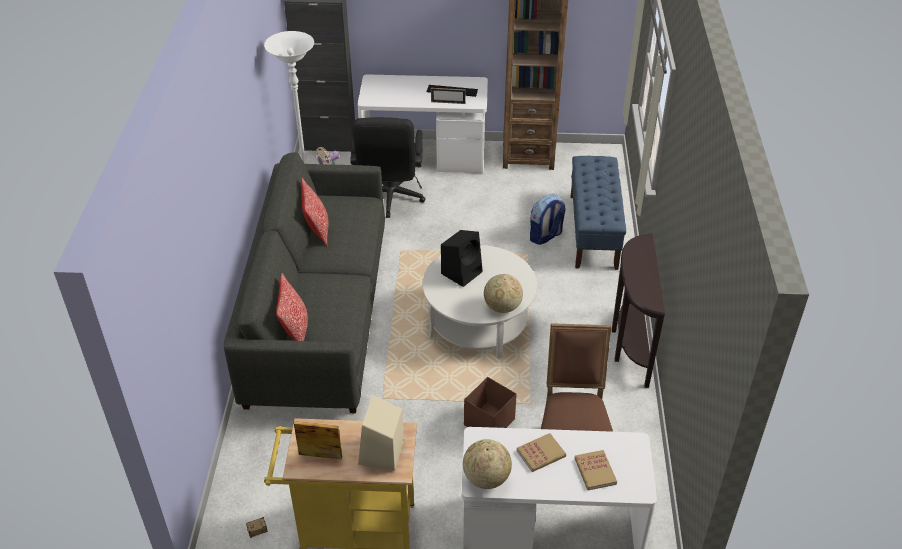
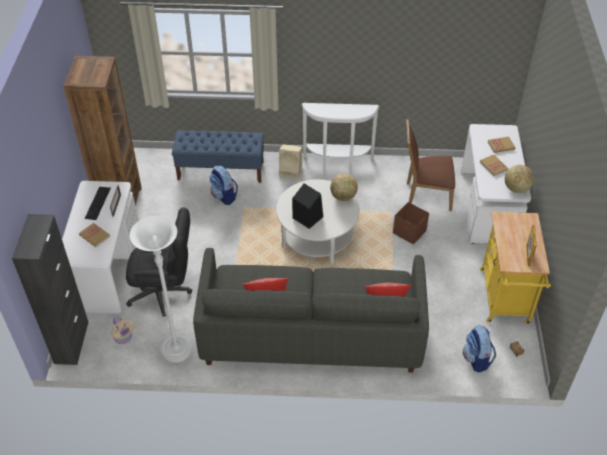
camera: 90 degrees left, 5 degrees up
beige speaker [358,395,404,471] -> beige speaker moved to [279,144,302,179]
brown console table [612,233,665,388] -> white console table [302,103,379,170]
none -> book [79,223,110,247]
none -> backpack [463,325,496,373]

